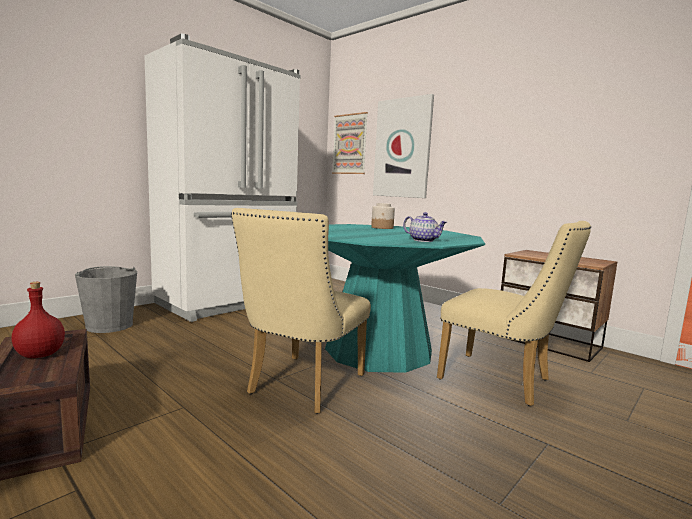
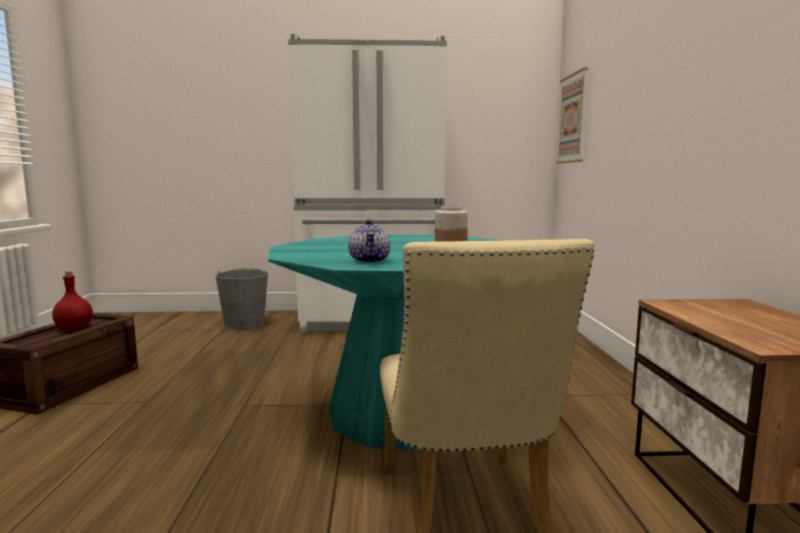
camera: 45 degrees right, 0 degrees up
beige chair [231,208,371,414] -> none
picture [373,94,434,198] -> none

